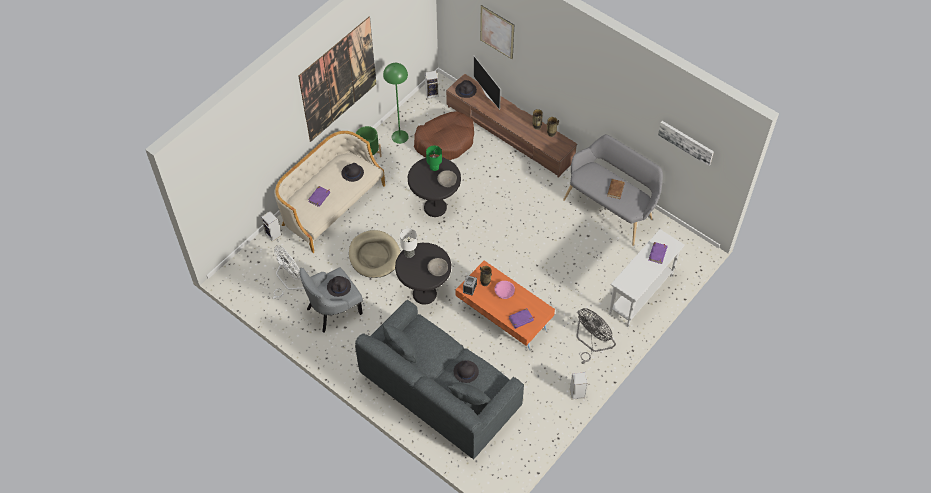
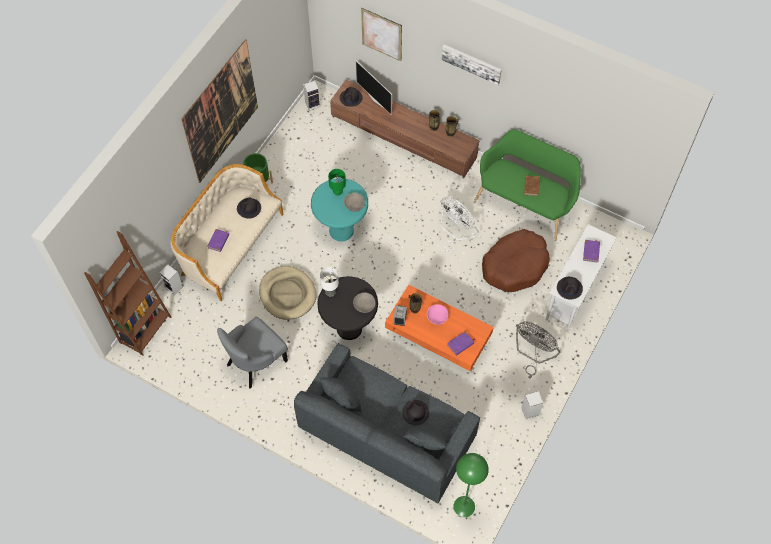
camera: 10 degrees left, 5 degrees up
white fan [273,245,304,299] -> white fan moved to [440,197,479,253]
black hat [327,276,351,297] -> black hat moved to [557,277,583,300]
green floor lamp [383,63,409,144] -> green floor lamp moved to [453,453,489,517]
black side table [408,156,461,217] -> turquoise side table [311,178,368,241]
brown dog bed [414,111,474,160] -> brown dog bed moved to [482,229,550,292]
grey bench [563,135,663,246] -> green bench [474,129,581,241]
picture [658,121,714,166] -> picture moved to [442,44,502,85]
none -> brown bookcase [84,231,171,356]

